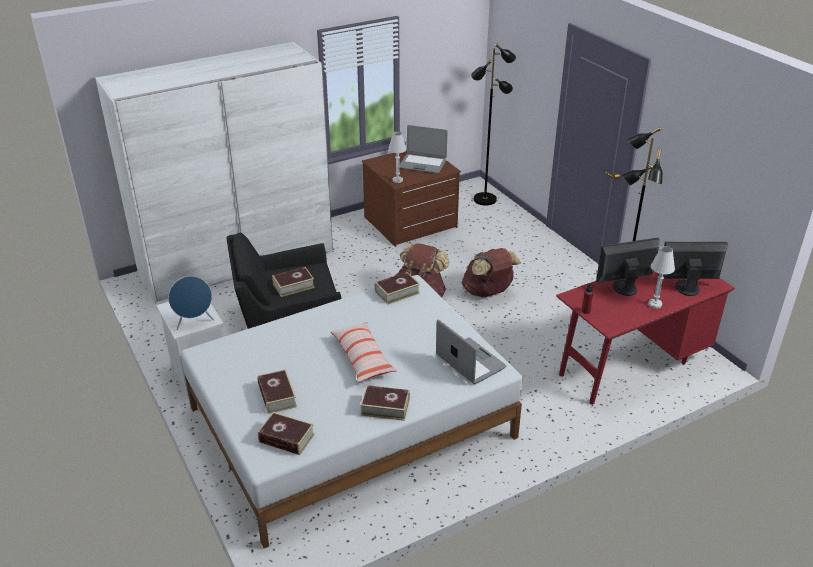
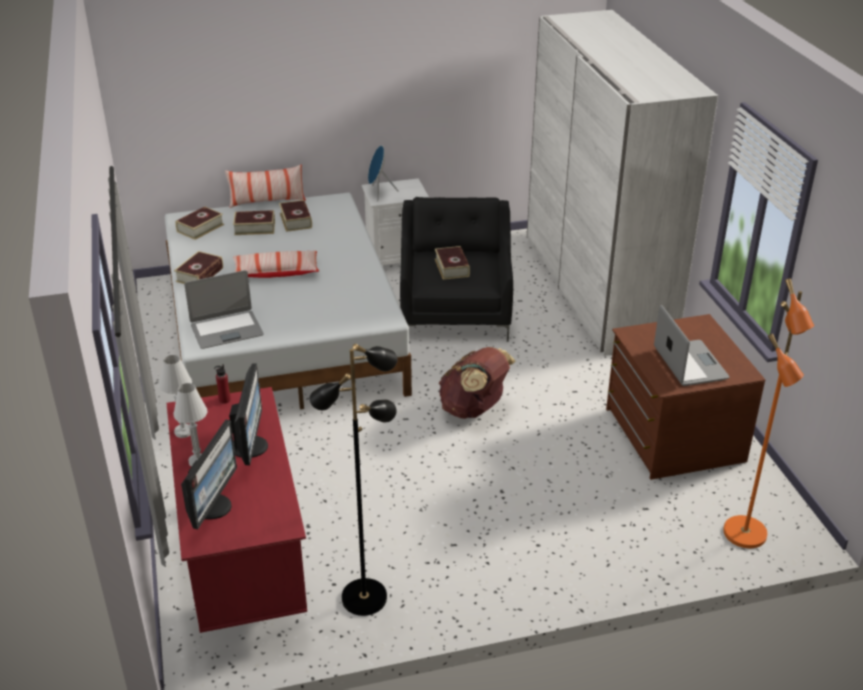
camera: 105 degrees right, 0 degrees up
book [375,272,420,305] -> book moved to [279,200,312,232]
white table lamp [388,131,407,183] -> white table lamp moved to [159,355,192,438]
laptop [399,125,448,173] -> laptop turned 135 degrees clockwise [654,305,730,386]
brown backpack [462,248,521,297] -> none
black floor lamp [471,43,516,206] -> orange floor lamp [723,278,814,548]
none -> pillow [225,164,306,208]

